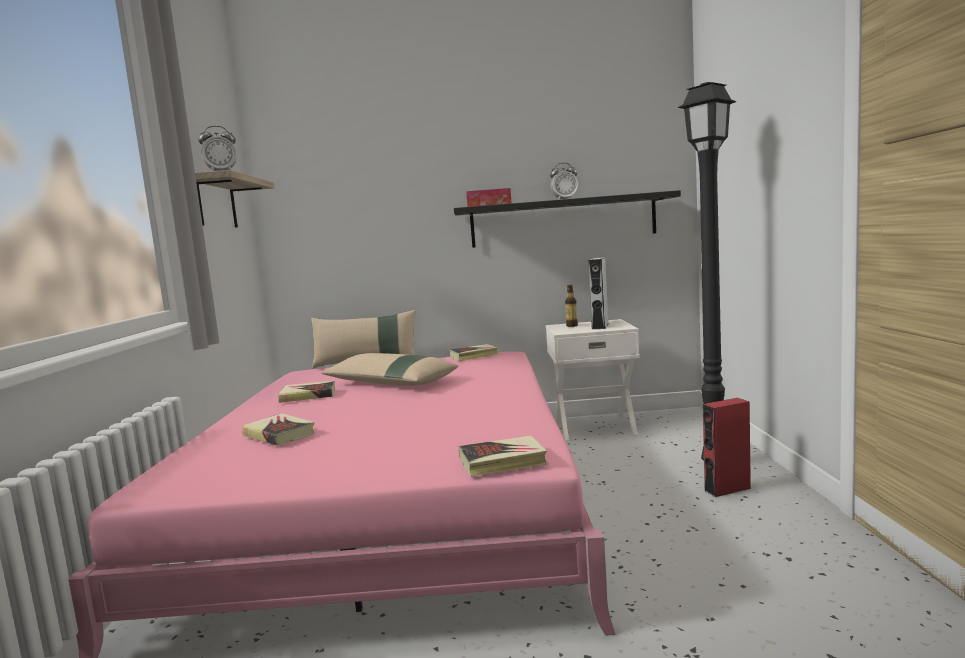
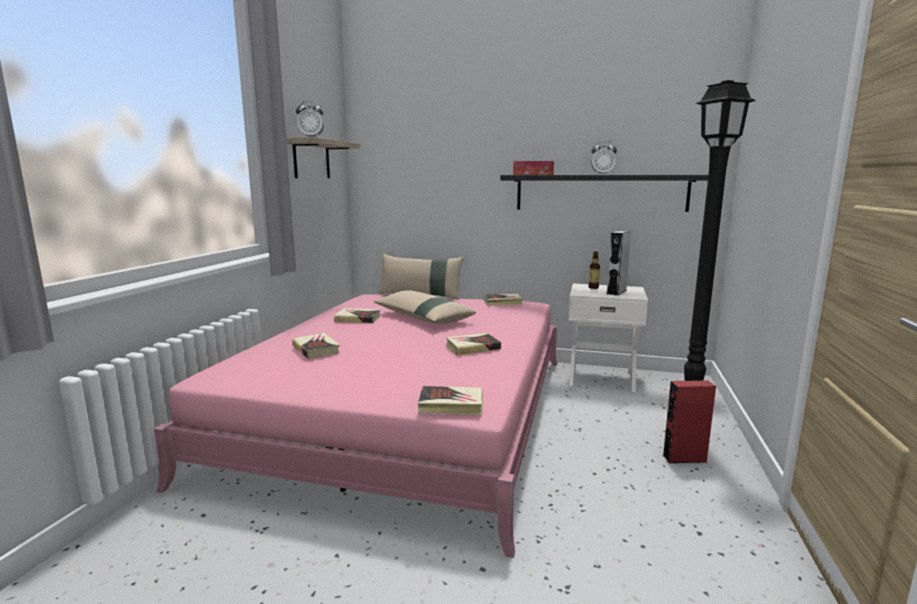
camera: 15 degrees right, 5 degrees up
none -> book [446,333,501,355]

